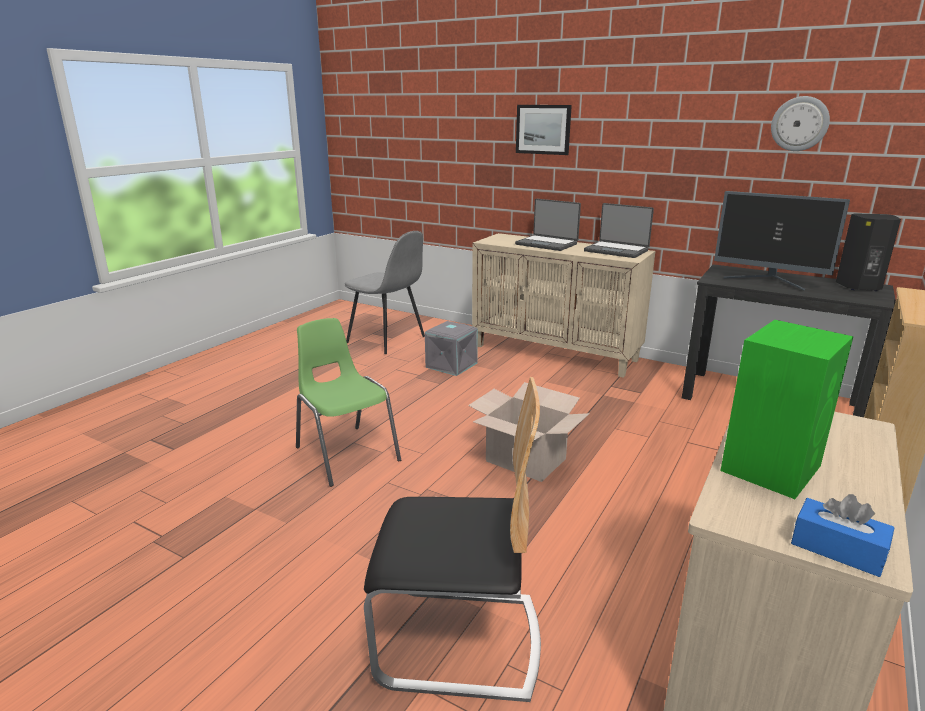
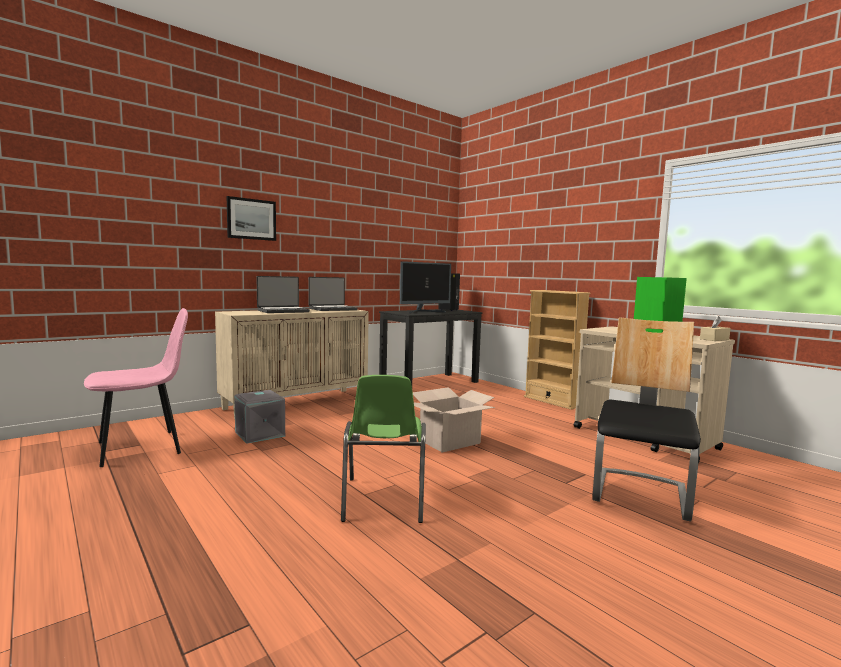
camera: 70 degrees left, 15 degrees down
green chair [296,318,401,487] -> green chair turned 75 degrees counterclockwise [341,375,426,523]
grey chair [344,231,425,354] -> pink chair [84,308,188,467]
wall clock [771,96,830,151] -> none
blue tissue box [791,494,895,577] -> beige tissue box [700,316,731,341]

